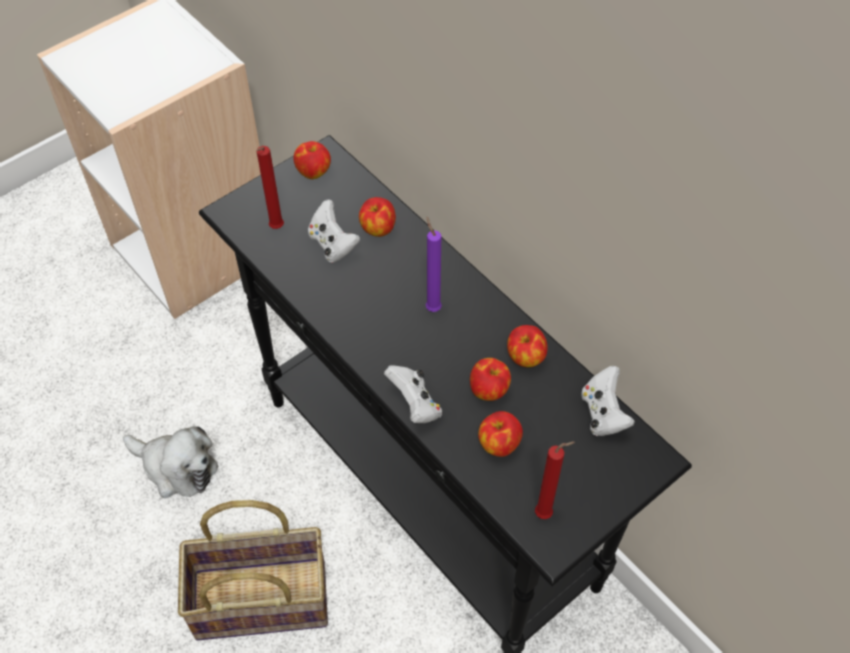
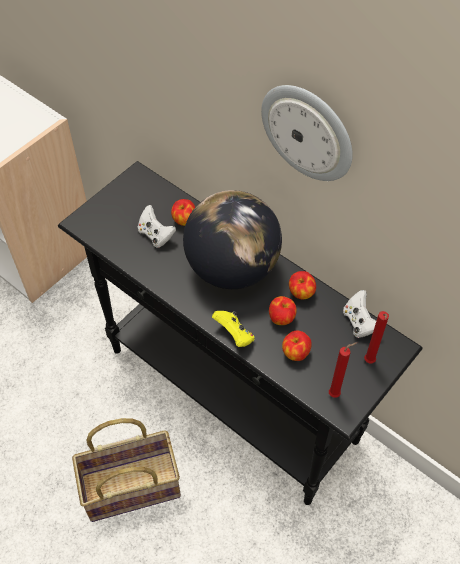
camera: 10 degrees left, 0 degrees up
plush toy [123,426,219,498] -> none
red candle [256,146,284,229] -> red candle moved to [364,311,389,364]
apple [293,141,331,179] -> none
white game controller [384,365,442,423] -> yellow game controller [212,311,255,347]
purple candle [426,217,442,312] -> globe [183,190,282,289]
none -> wall clock [261,85,353,181]

